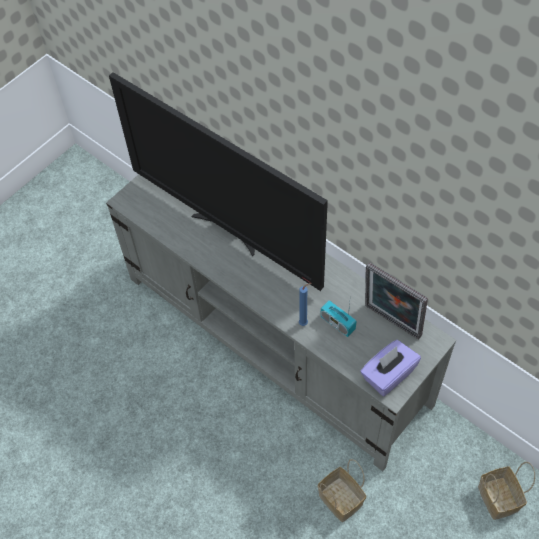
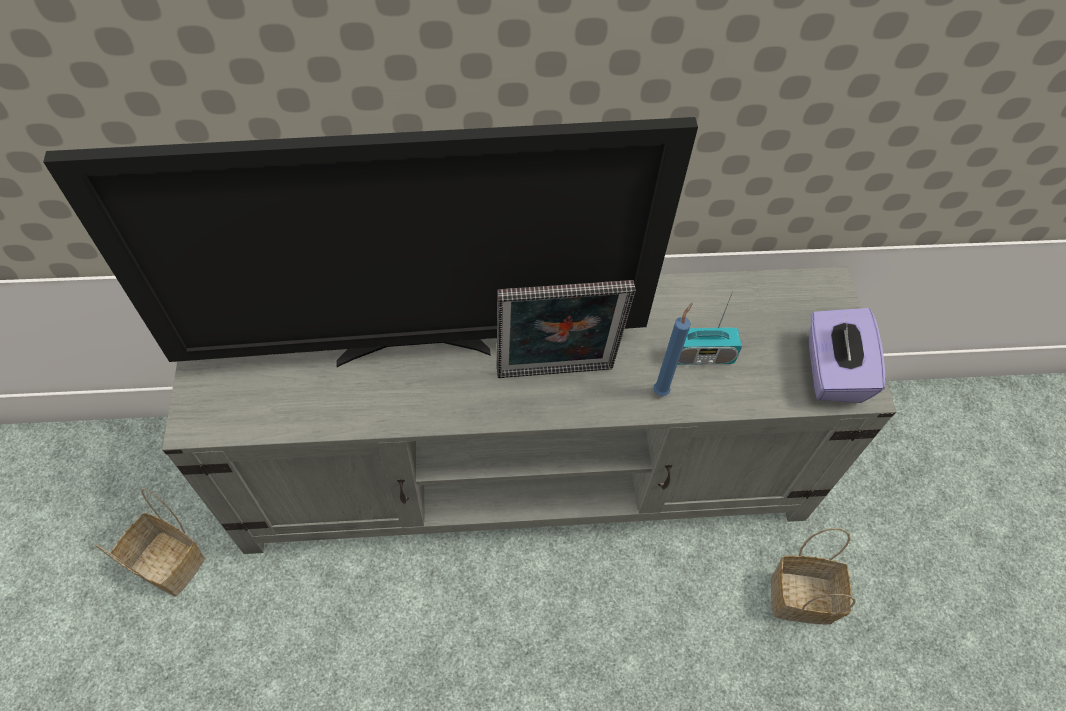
camera: 50 degrees left, 0 degrees up
picture frame [365,262,428,340] -> picture frame moved to [497,280,635,378]
basket [478,462,535,520] -> basket moved to [94,488,206,596]

